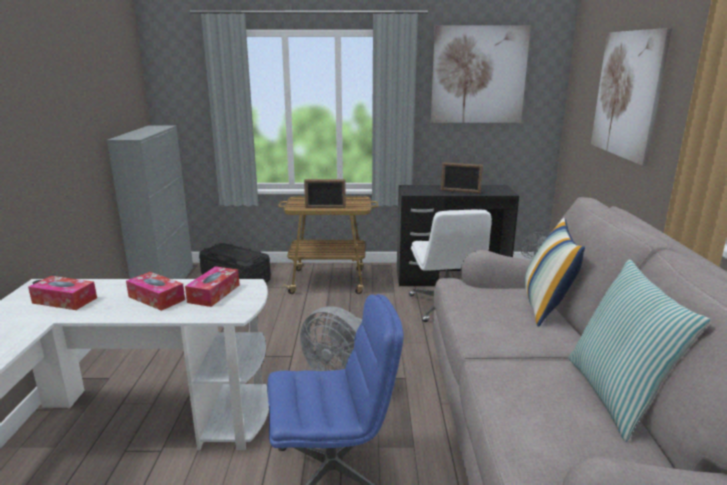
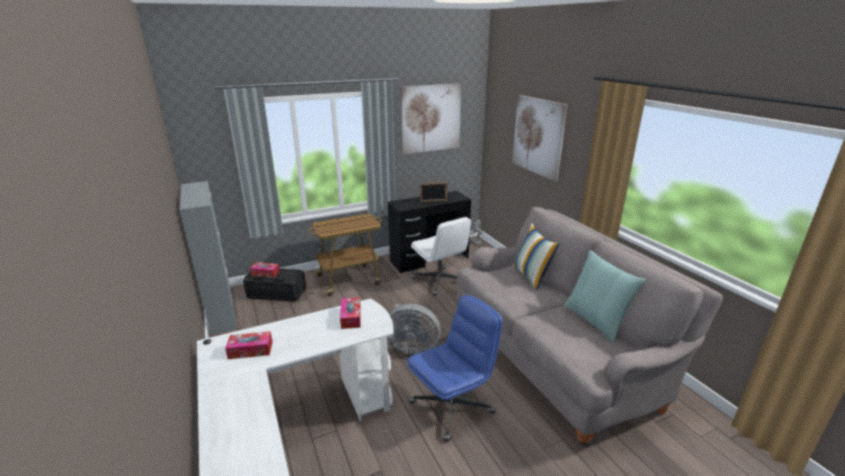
camera: 25 degrees left, 5 degrees up
tissue box [126,272,185,311] -> tissue box moved to [250,262,280,277]
picture frame [304,179,346,208] -> none

